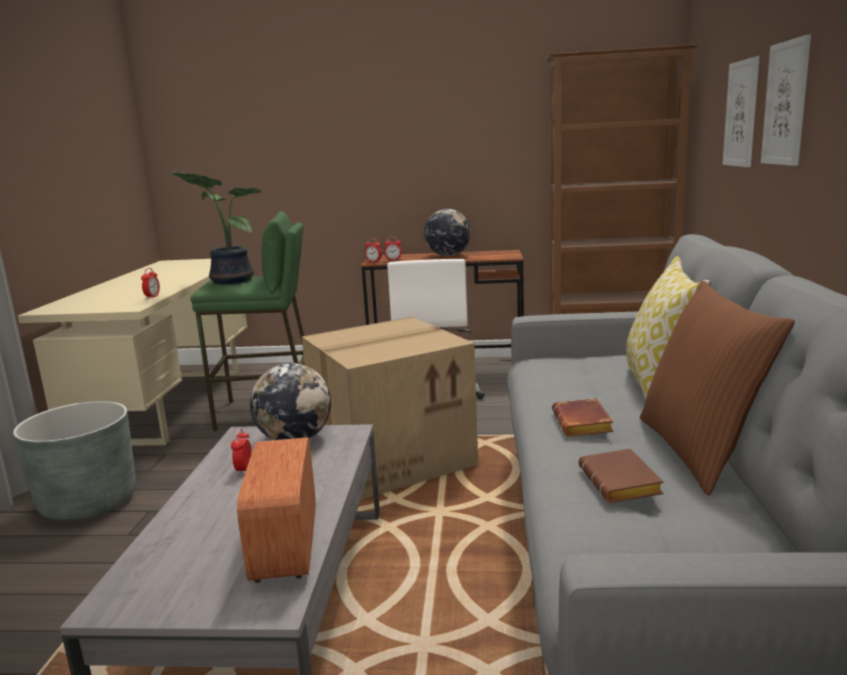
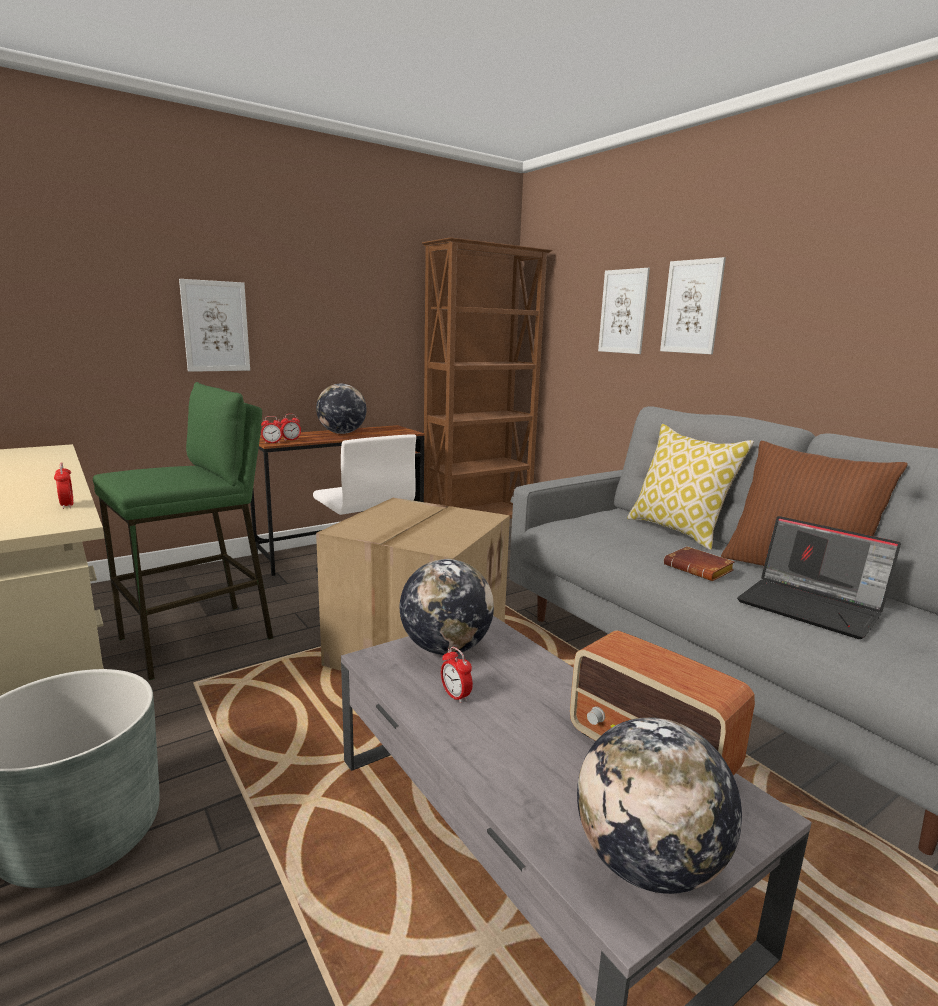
camera: 40 degrees left, 0 degrees up
potted plant [171,172,262,284] -> none
brown book [579,449,664,503] -> laptop [737,516,901,639]
none -> picture [179,279,250,372]
none -> globe [577,717,742,894]

